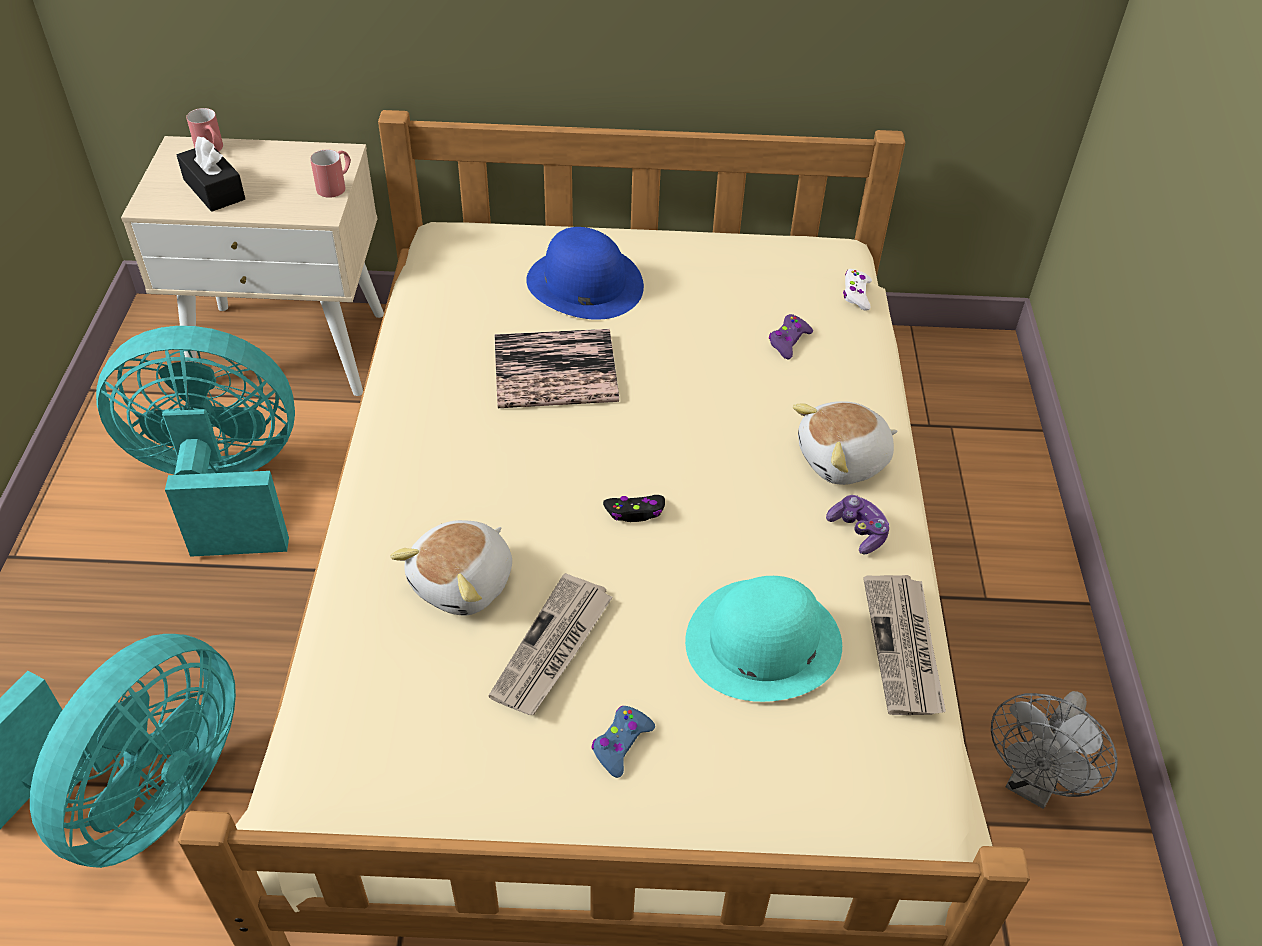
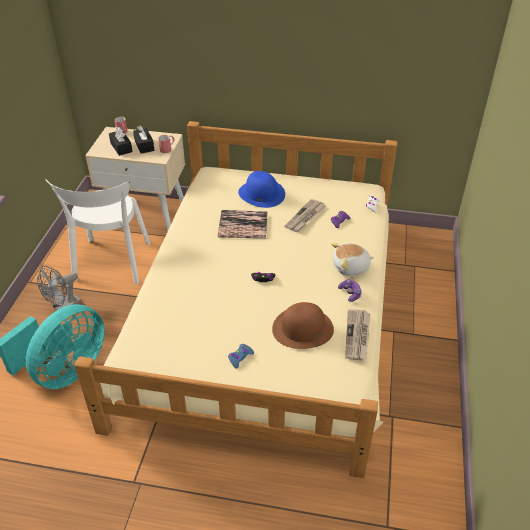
camera: 10 degrees right, 5 degrees down
turquoise fan [96,326,295,557] -> white chair [45,179,151,284]
plush toy [390,520,512,616] -> none
newspaper [488,573,613,715] -> newspaper moved to [285,199,326,232]
turquoise hat [685,576,842,702] -> brown hat [272,302,334,349]
grey fan [991,691,1118,809] -> grey fan moved to [37,265,82,310]
none -> black tissue box [133,126,155,154]

